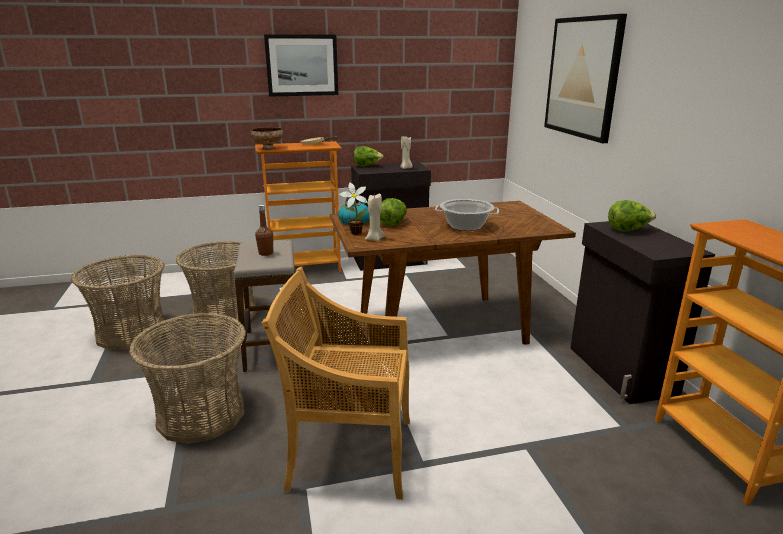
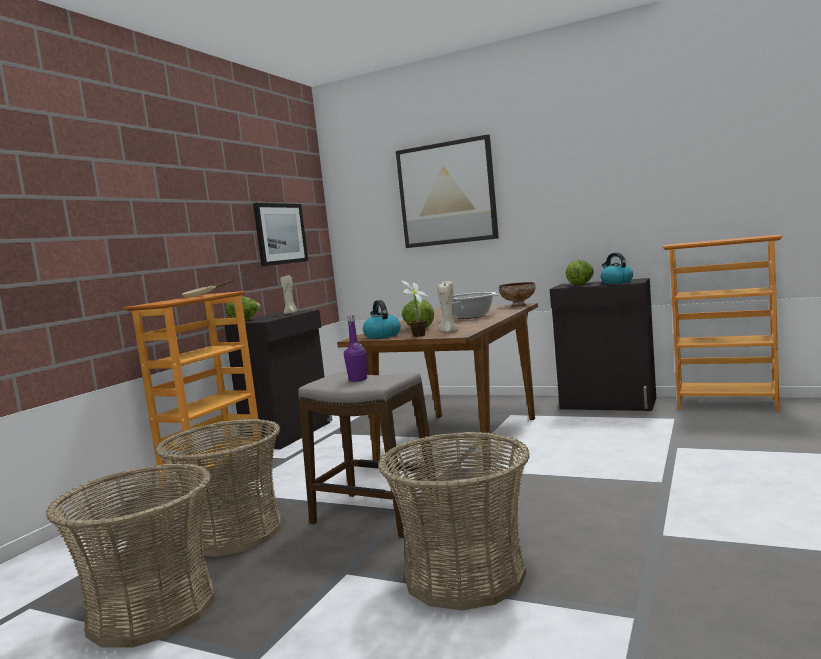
camera: 50 degrees left, 15 degrees down
bowl [251,127,283,150] -> bowl moved to [499,282,535,307]
brown bottle [255,205,273,256] -> purple bottle [344,315,367,382]
beige chair [262,267,410,500] -> none
picture [264,34,338,97] -> picture moved to [253,203,308,266]
none -> kettle [600,253,633,284]

